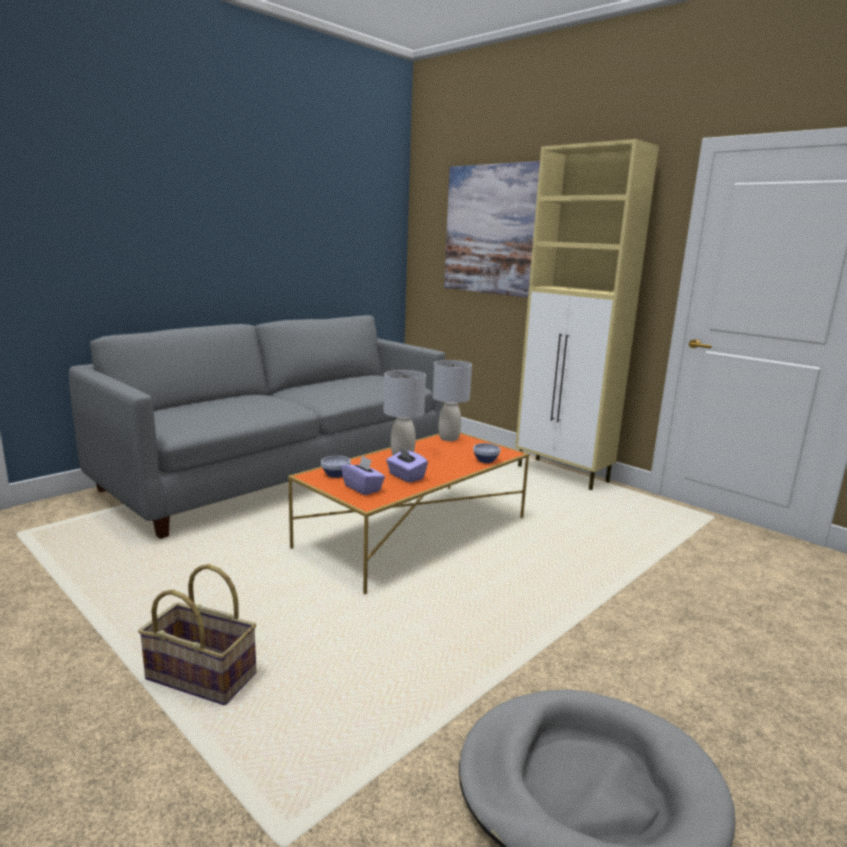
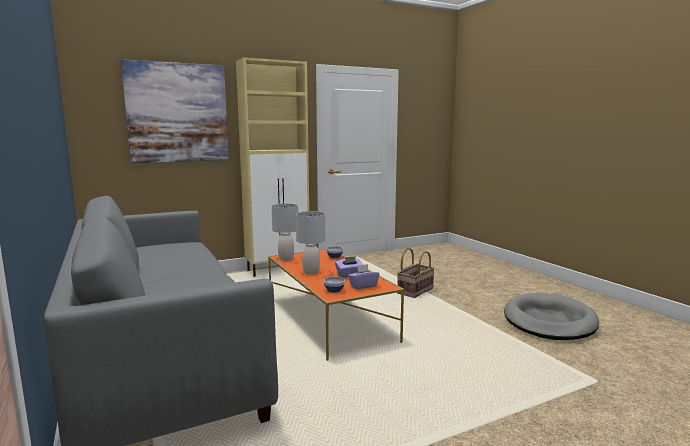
camera: 70 degrees left, 5 degrees down
basket [138,564,257,705] -> basket moved to [397,248,435,298]

